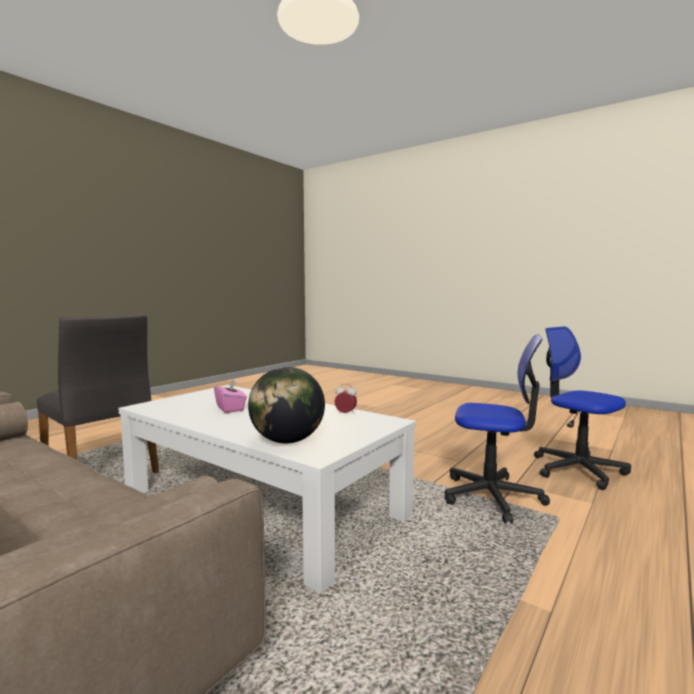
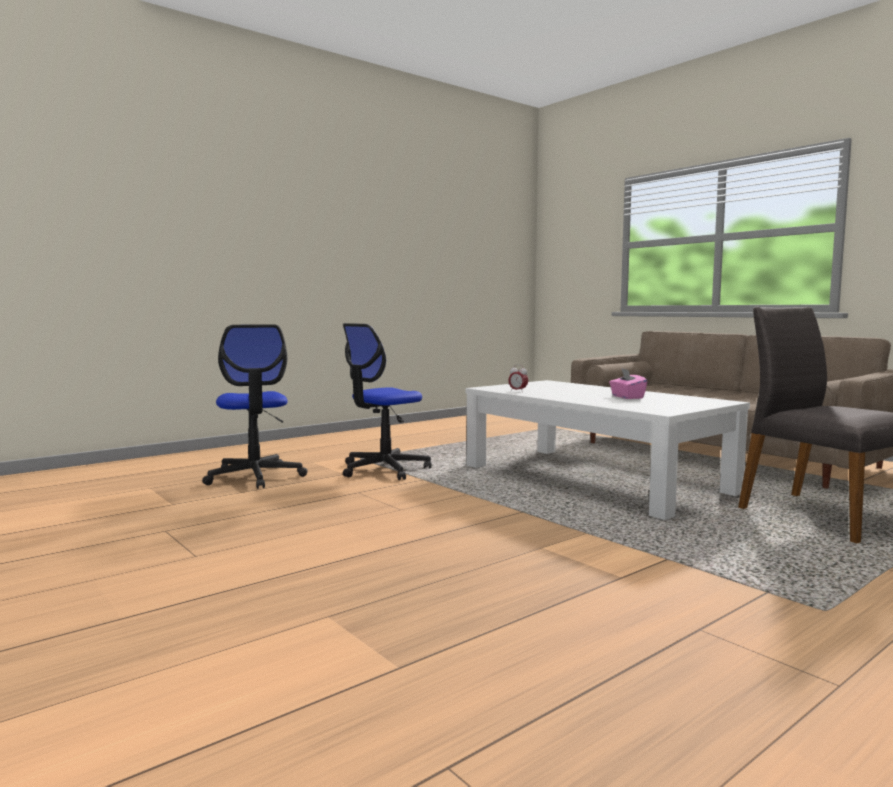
camera: 165 degrees left, 0 degrees up
globe [248,367,325,444] -> none
office chair [445,334,550,523] -> office chair turned 75 degrees counterclockwise [343,323,432,480]

